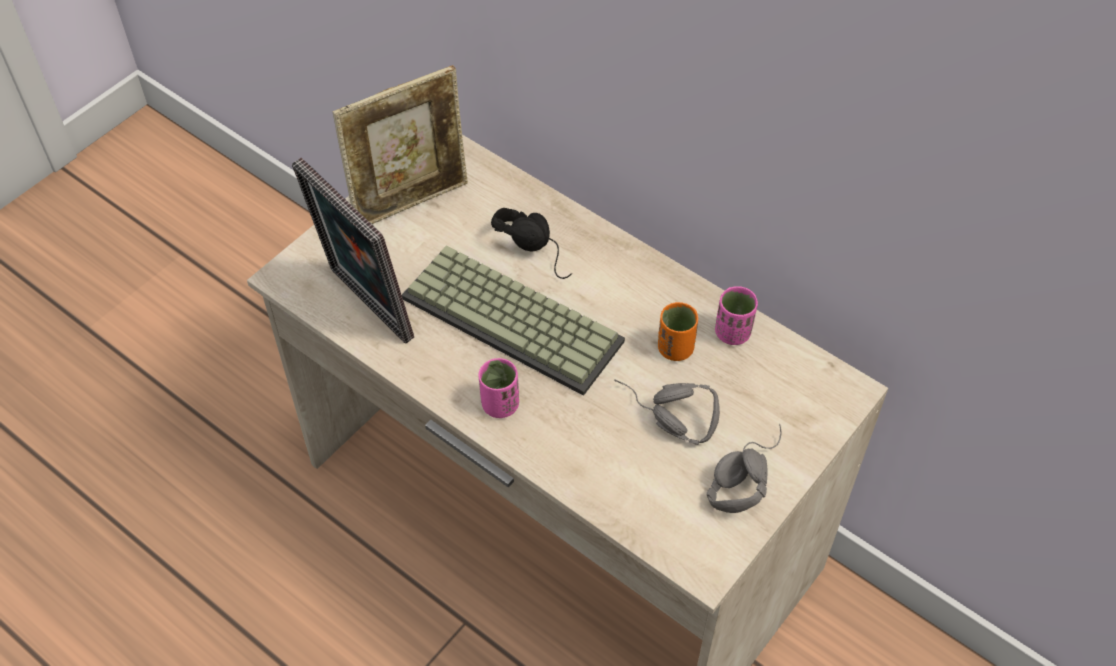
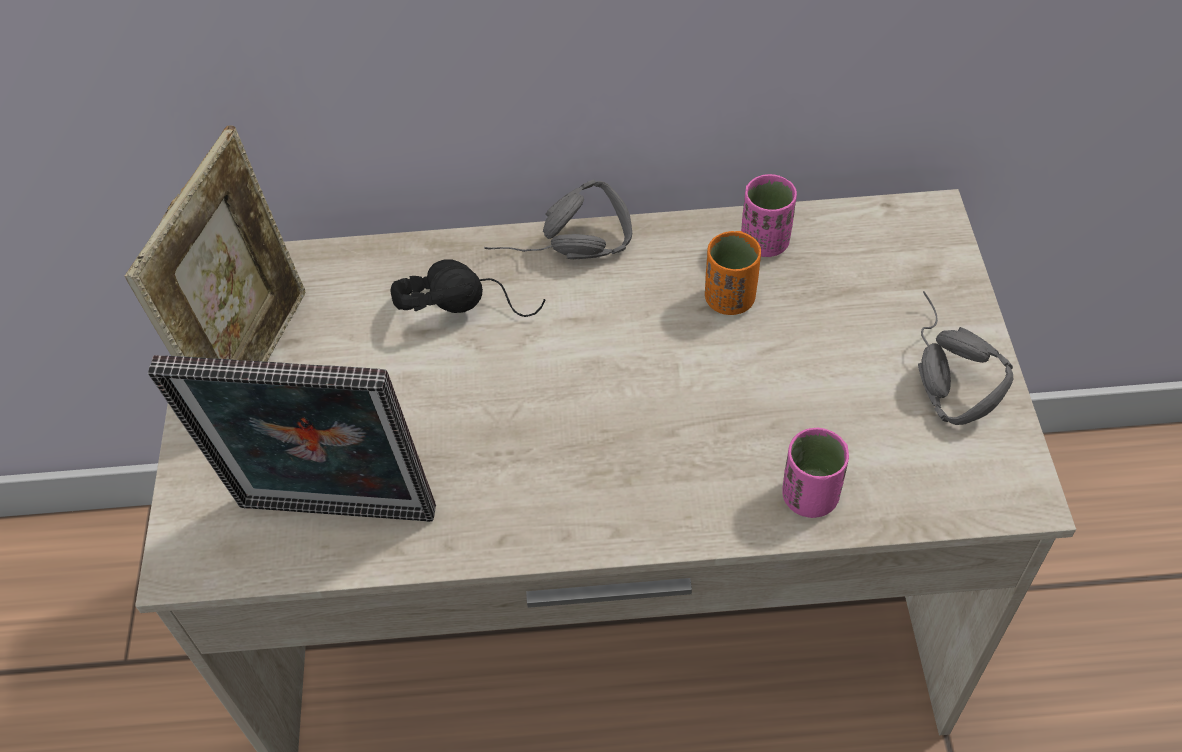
camera: 40 degrees left, 0 degrees up
keyboard [402,245,625,396] -> none
pink cup [478,358,519,418] -> pink cup moved to [782,428,849,518]
grey headphones [614,379,720,445] -> grey headphones moved to [484,180,632,259]

